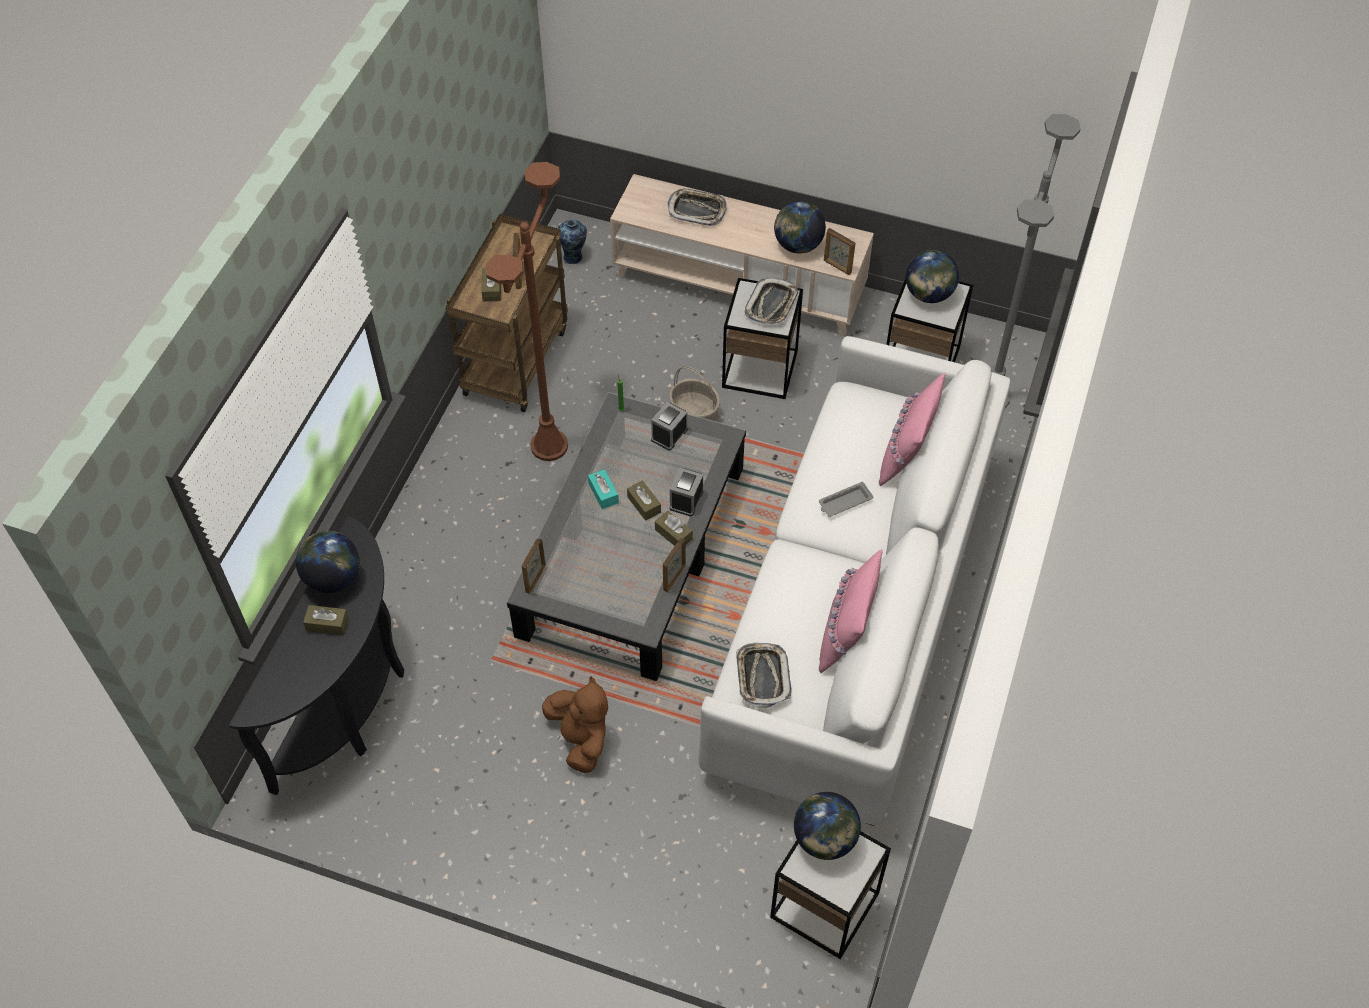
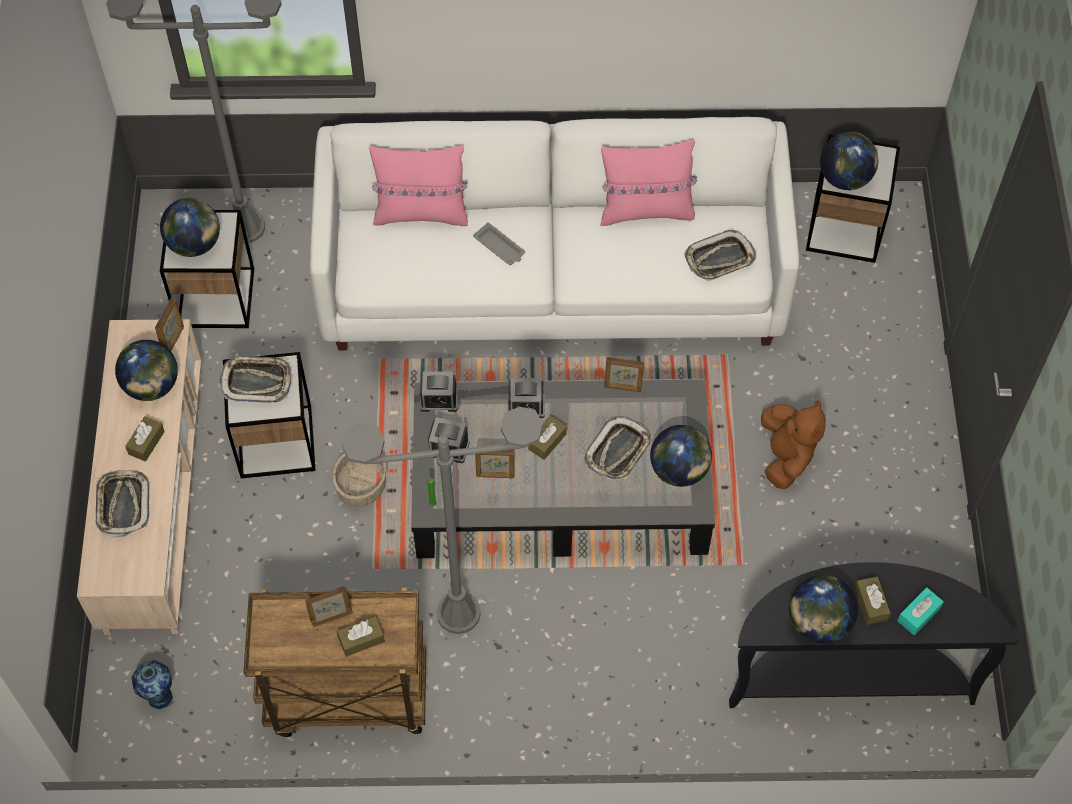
camera: 110 degrees left, 5 degrees up
brown floor lamp [486,162,568,461] -> grey floor lamp [342,407,543,634]
picture frame [522,538,546,594] -> picture frame moved to [475,450,515,478]
brown plush toy [542,676,608,773] -> brown plush toy turned 135 degrees clockwise [761,400,826,489]
turquoise tissue box [588,469,619,509] -> turquoise tissue box moved to [897,587,944,635]
brown tissue box [655,511,693,546] -> brown tissue box moved to [125,416,165,462]
none -> alarm clock [420,372,458,412]
none -> tray [585,417,651,480]
none -> globe [650,425,712,487]

